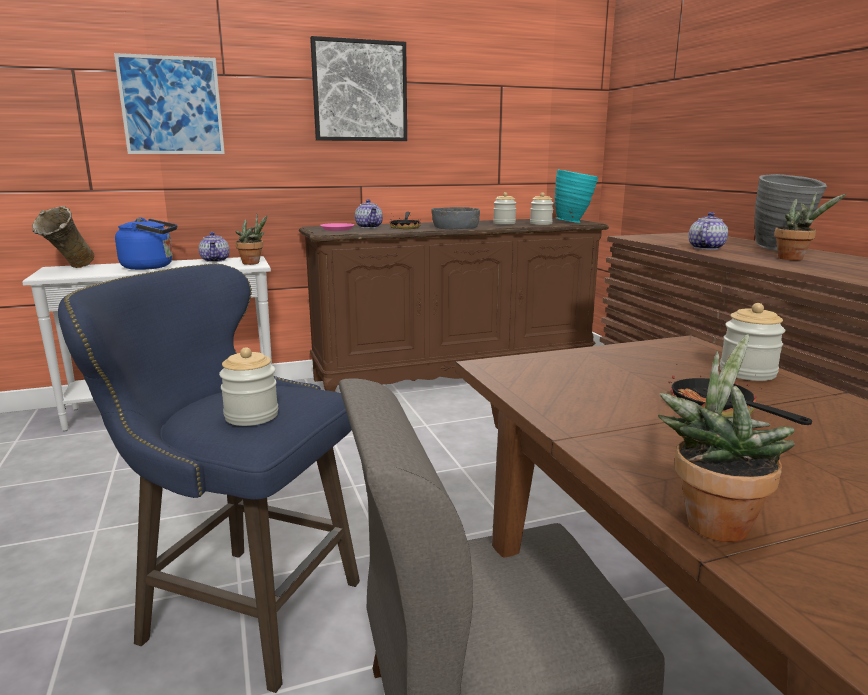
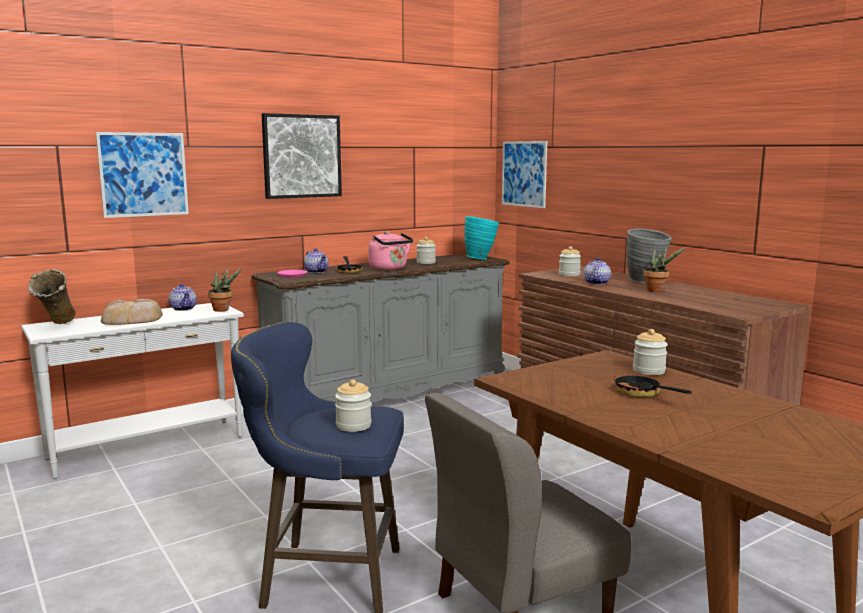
camera: 15 degrees left, 5 degrees down
blue kettle [115,218,177,270] -> bread [101,299,163,325]
brown cabinet [299,218,609,392] -> grey cabinet [251,254,510,402]
grey bowl [431,207,480,229] -> pink kettle [368,231,413,270]
jar [530,192,554,225] -> jar moved to [559,246,581,276]
potted plant [658,334,795,542] -> none
none -> picture [502,141,547,208]

